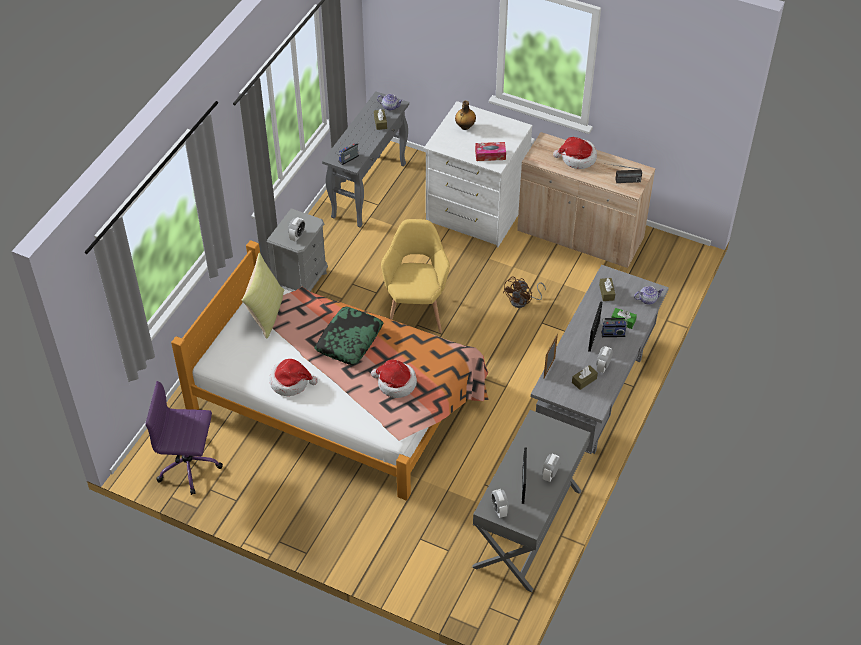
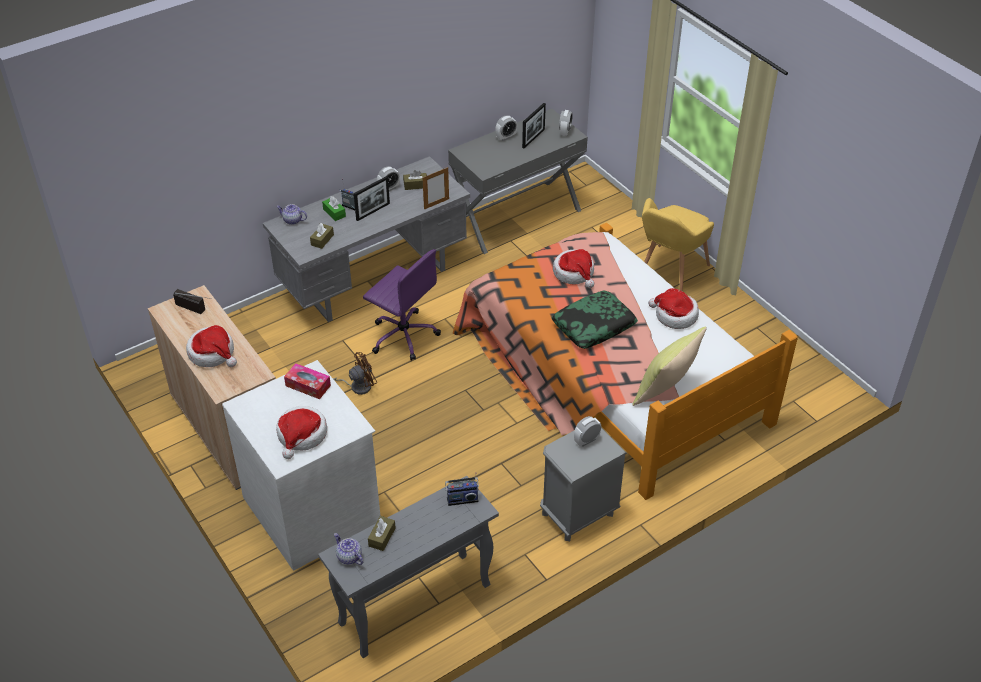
camera: 150 degrees left, 5 degrees down
purple office chair [145,381,223,495] -> purple office chair moved to [363,249,441,361]
yellow armchair [381,219,450,333] -> yellow armchair moved to [642,198,714,292]
bottle [455,100,476,130] -> hat [276,406,327,459]

